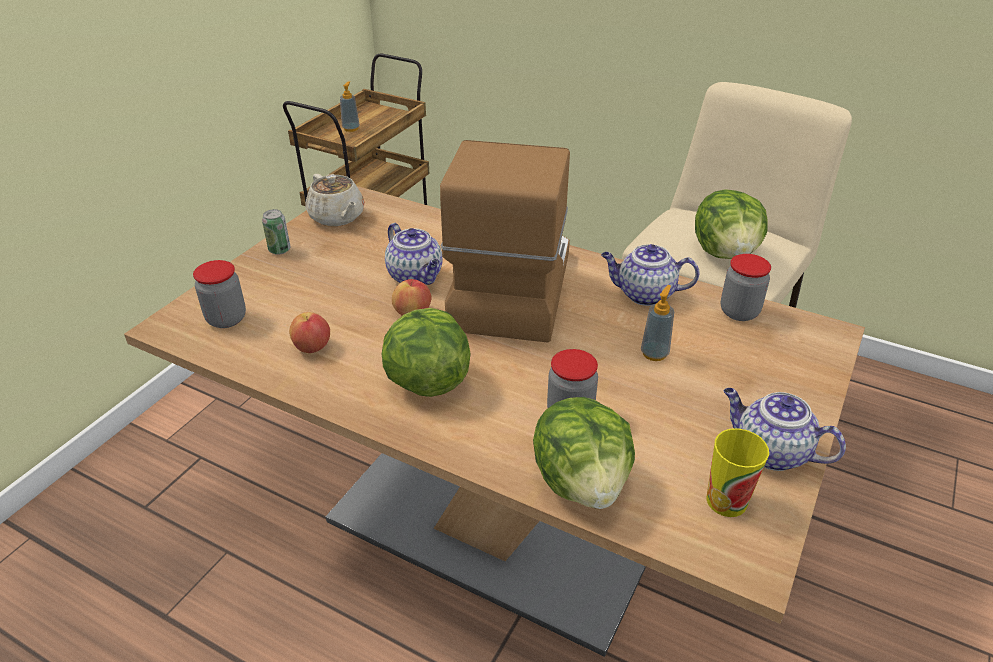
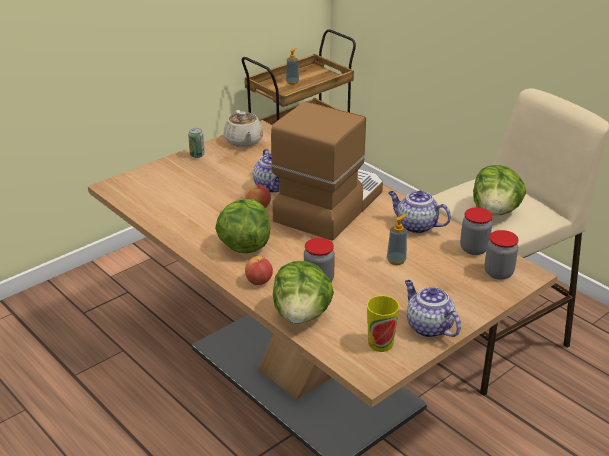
camera: 20 degrees right, 5 degrees down
jar [193,260,246,328] -> jar moved to [484,230,519,280]
apple [289,312,330,353] -> apple moved to [245,256,273,285]

